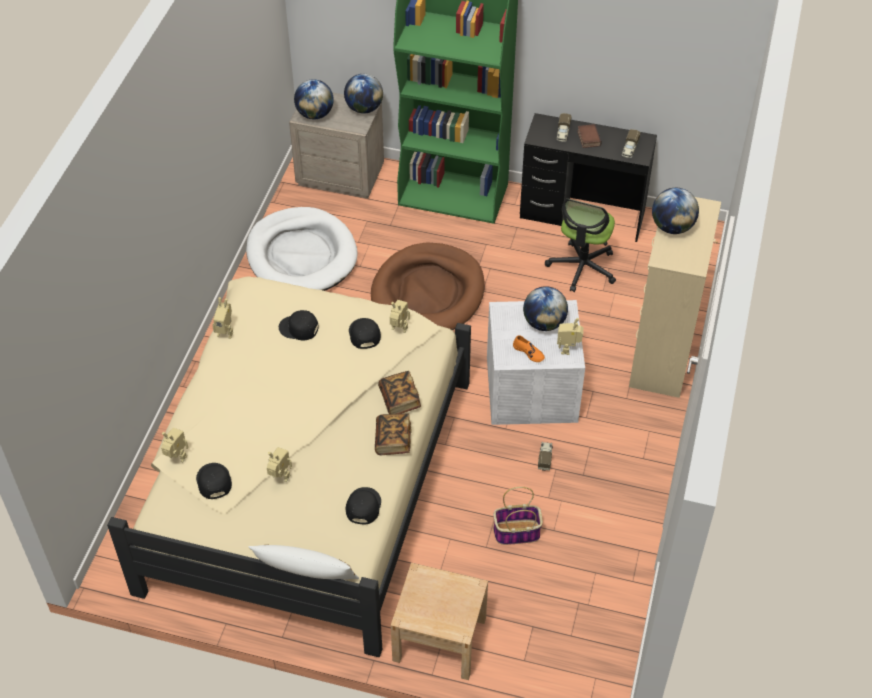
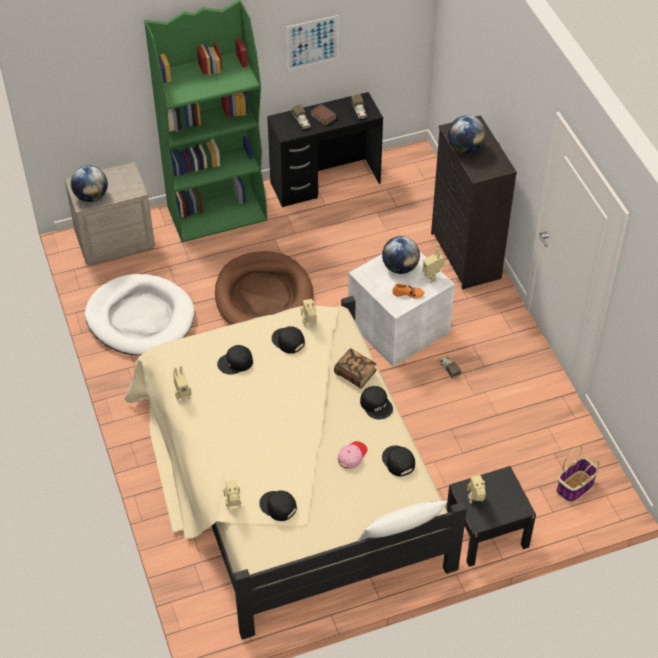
camera: 35 degrees left, 0 degrees up
toy robot [267,447,292,482] -> toy robot moved to [467,475,486,504]
globe [344,74,383,114] -> none
book [375,413,412,455] -> black cap [360,386,393,419]
beige nightstand [391,563,488,680] -> black nightstand [446,466,536,567]
basket [493,487,543,545] -> basket moved to [556,446,599,502]
office chair [545,199,616,292] -> none
beige dresser [629,197,721,398] -> black dresser [431,115,517,290]
none -> picture [286,15,339,71]
none -> pink cap [338,441,367,469]

